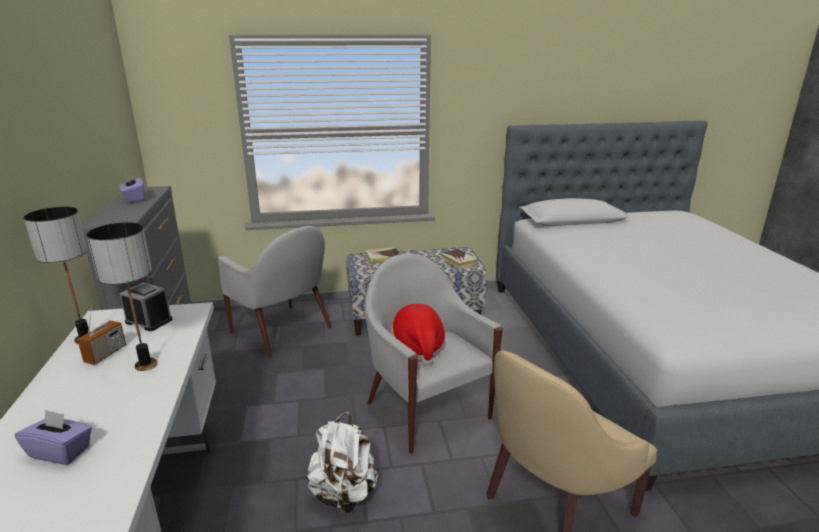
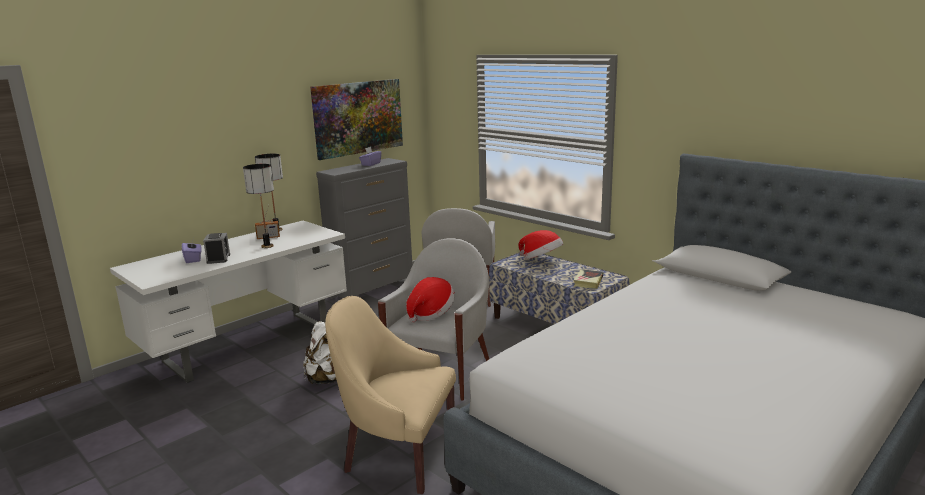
camera: 55 degrees right, 5 degrees down
alarm clock [120,283,173,331] -> alarm clock moved to [203,233,230,264]
book [365,247,400,264] -> hat [518,230,563,260]
none -> picture [310,79,403,160]

